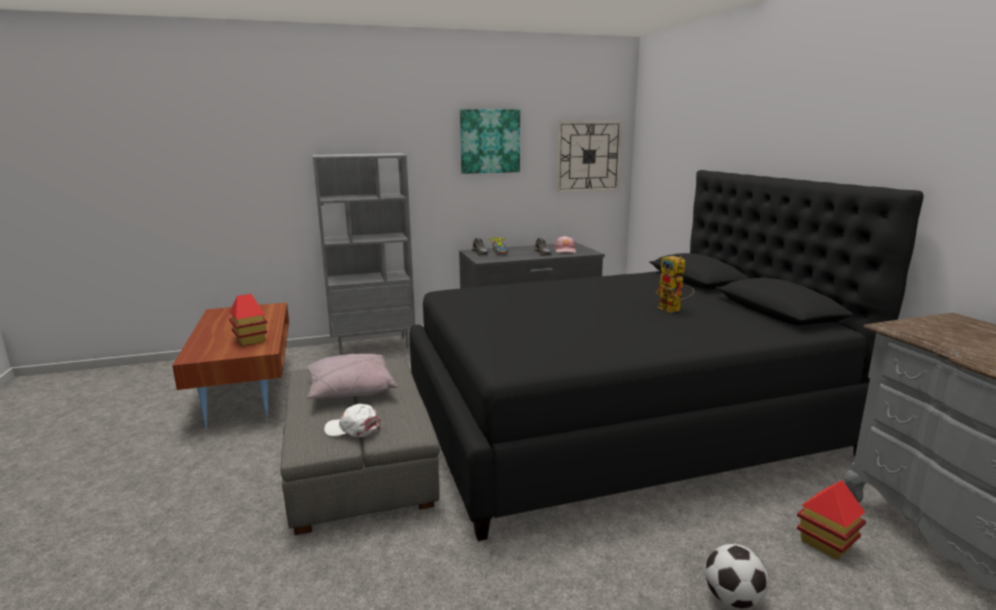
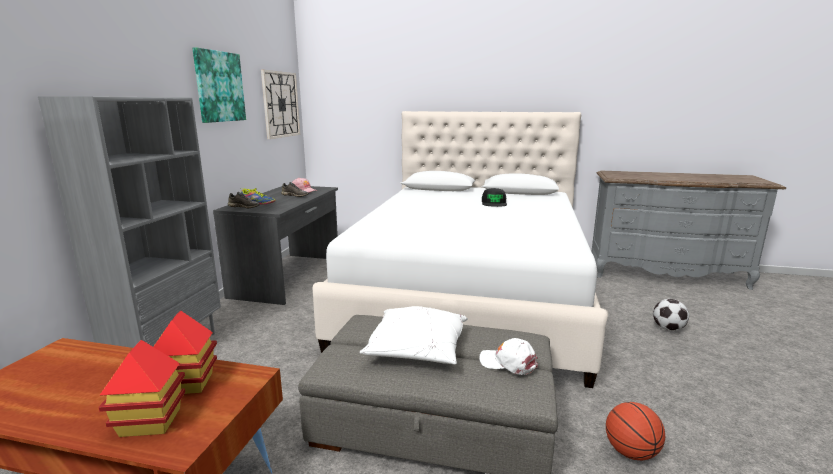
camera: 60 degrees left, 0 degrees up
purple pillow [306,354,397,399] -> white pillow [360,306,468,365]
white cap [324,404,381,437] -> white cap turned 75 degrees clockwise [479,338,538,375]
black bed [409,170,924,541] -> white bed [313,111,608,388]
toy robot [656,256,694,313] -> black cap [482,188,507,207]
toy house [797,480,866,560] -> toy house moved to [98,340,185,437]
none -> basketball [606,402,665,460]

